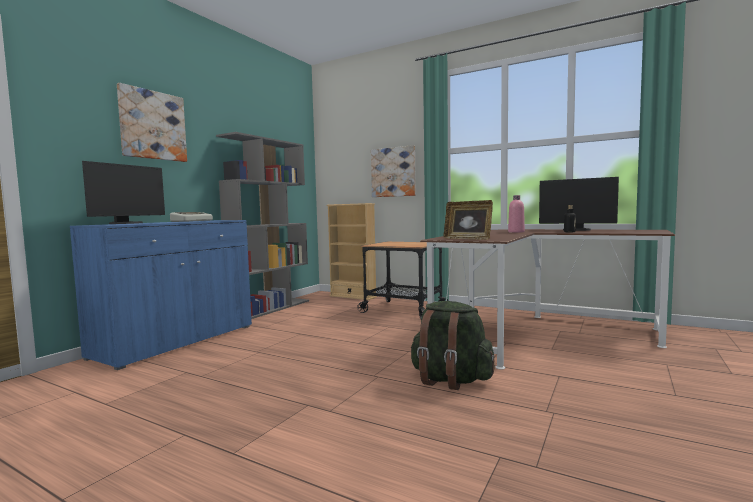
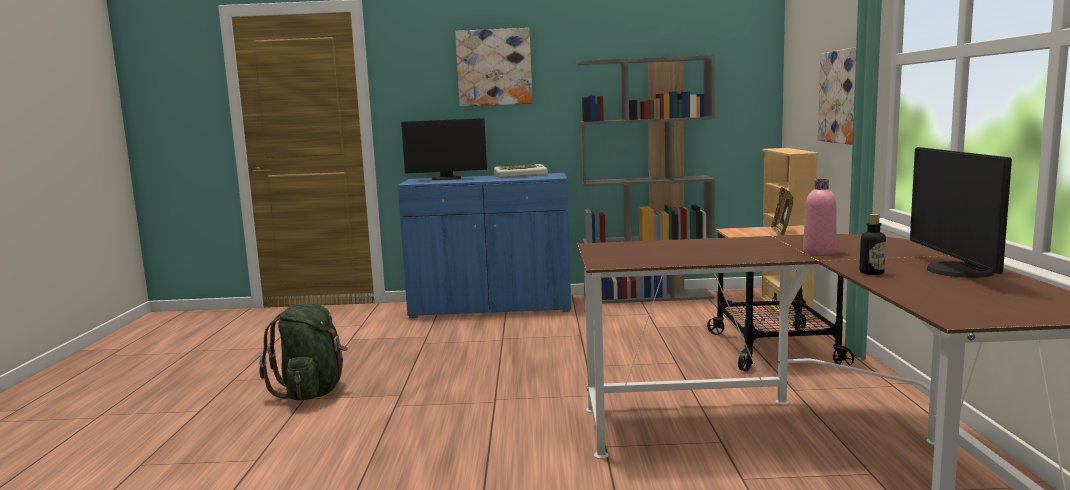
camera: 60 degrees right, 5 degrees up
green backpack [411,301,494,390] -> green backpack moved to [259,303,348,401]
picture frame [443,200,493,240] -> picture frame moved to [771,187,794,236]

